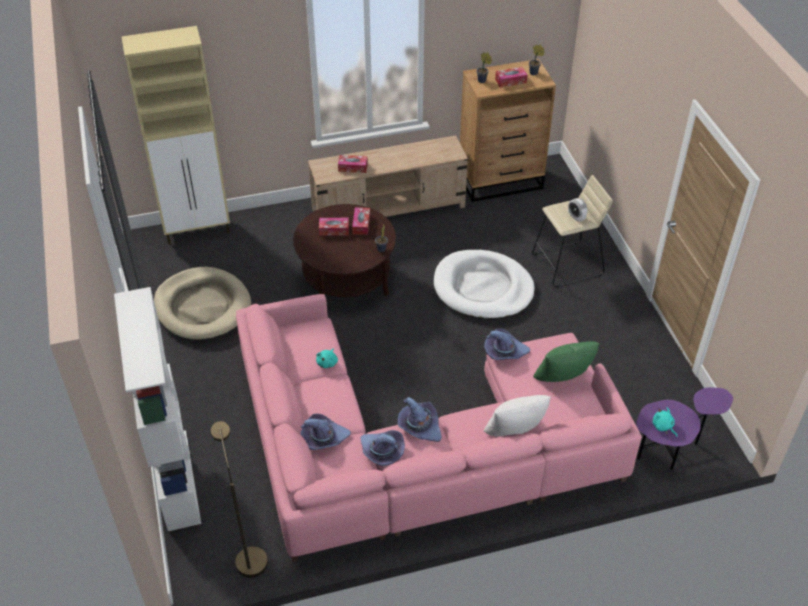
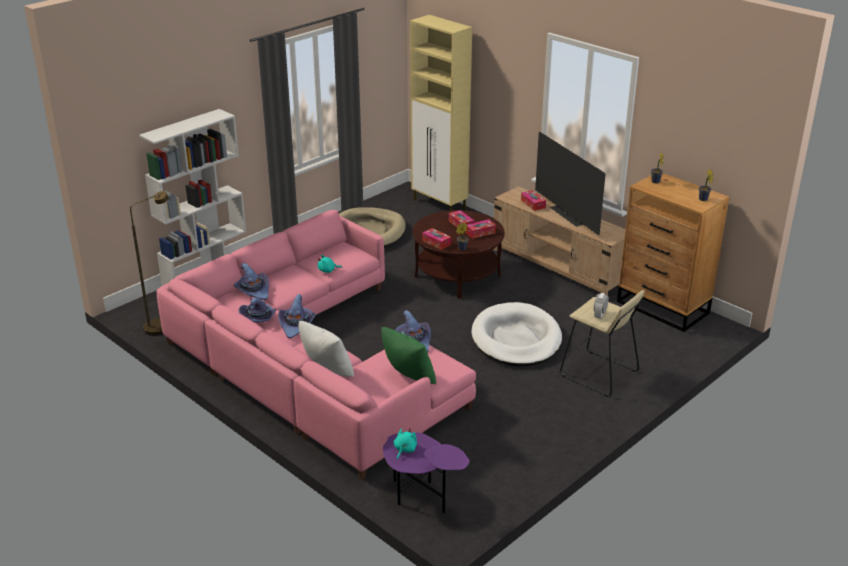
camera: 60 degrees right, 15 degrees down
tissue box [495,67,527,87] -> tissue box moved to [422,228,451,250]
none -> television [535,132,605,235]

